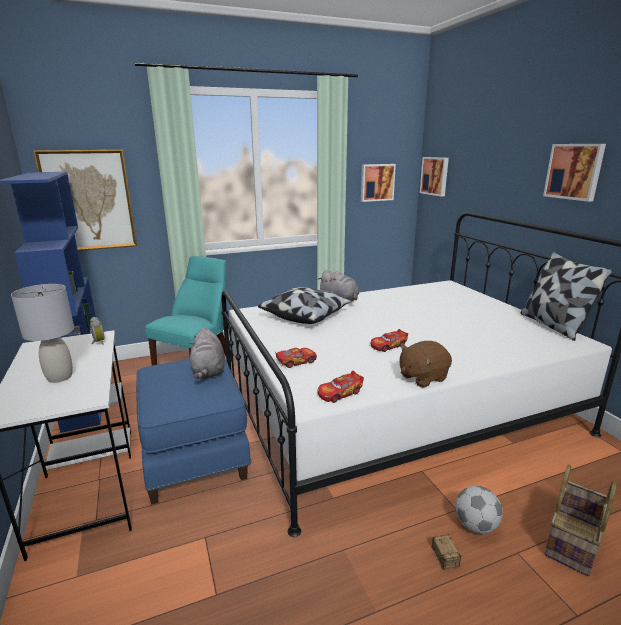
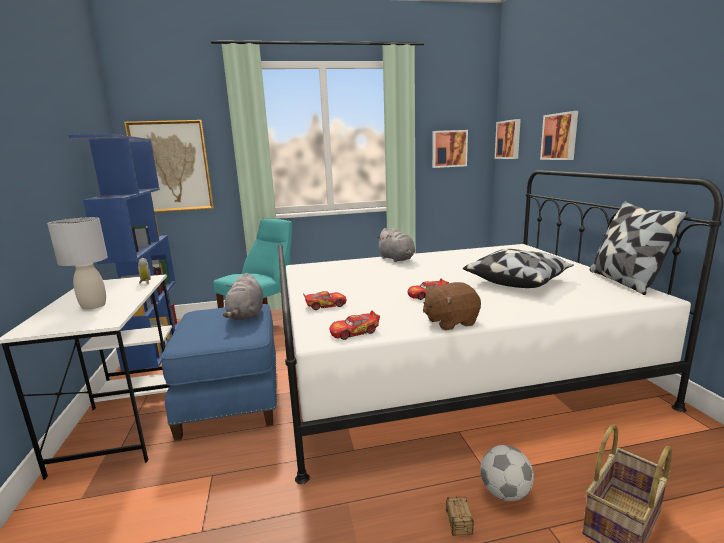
camera: 10 degrees right, 5 degrees down
pillow [258,287,352,324] -> pillow moved to [463,249,573,288]
picture [543,144,606,202] -> picture moved to [540,111,578,160]

